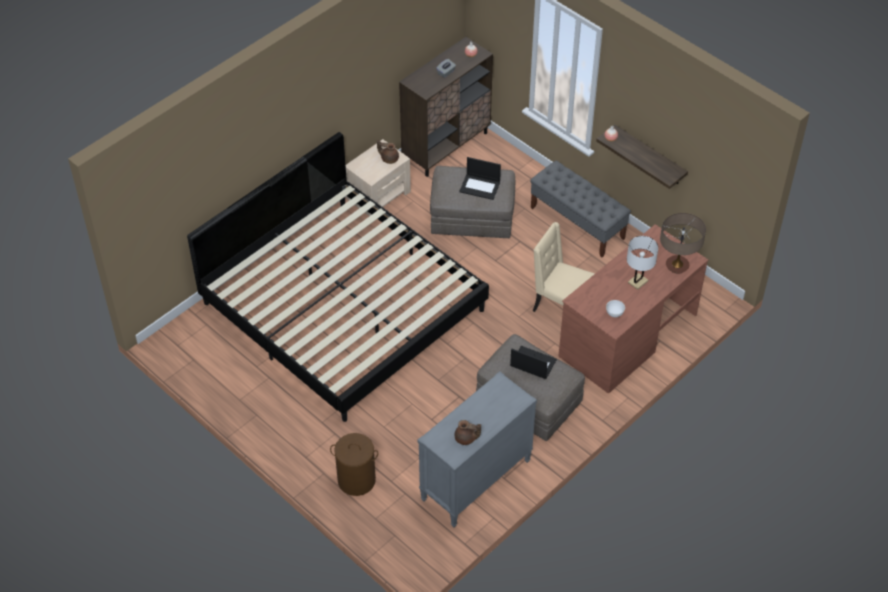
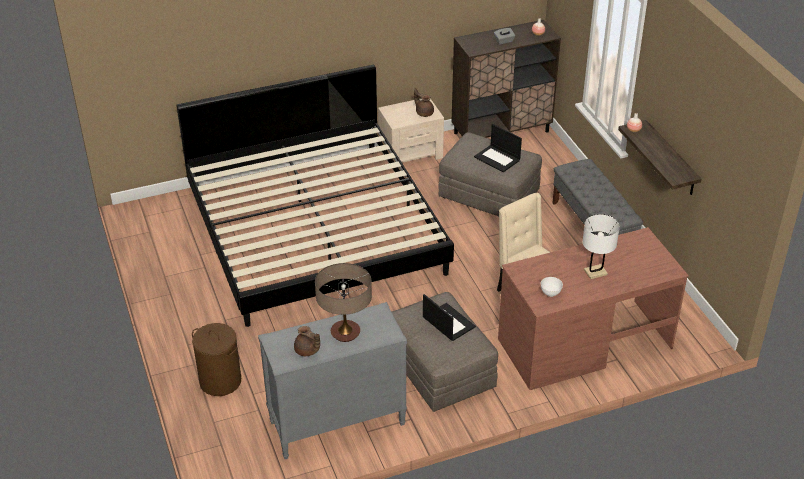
camera: 25 degrees right, 10 degrees down
table lamp [660,213,706,274] -> table lamp moved to [315,263,372,342]

